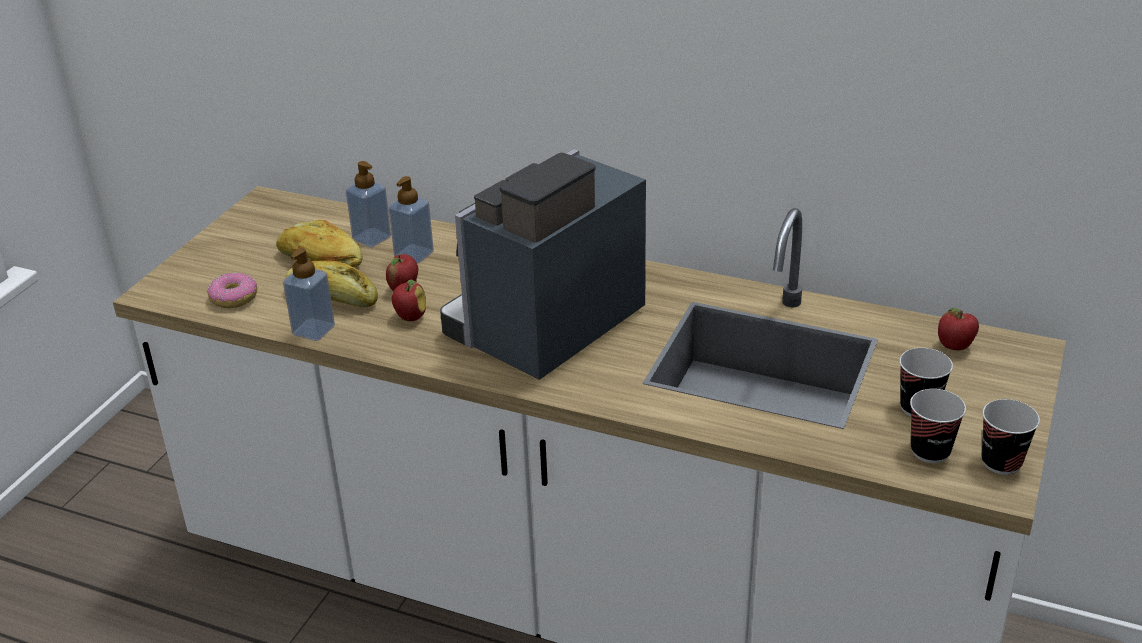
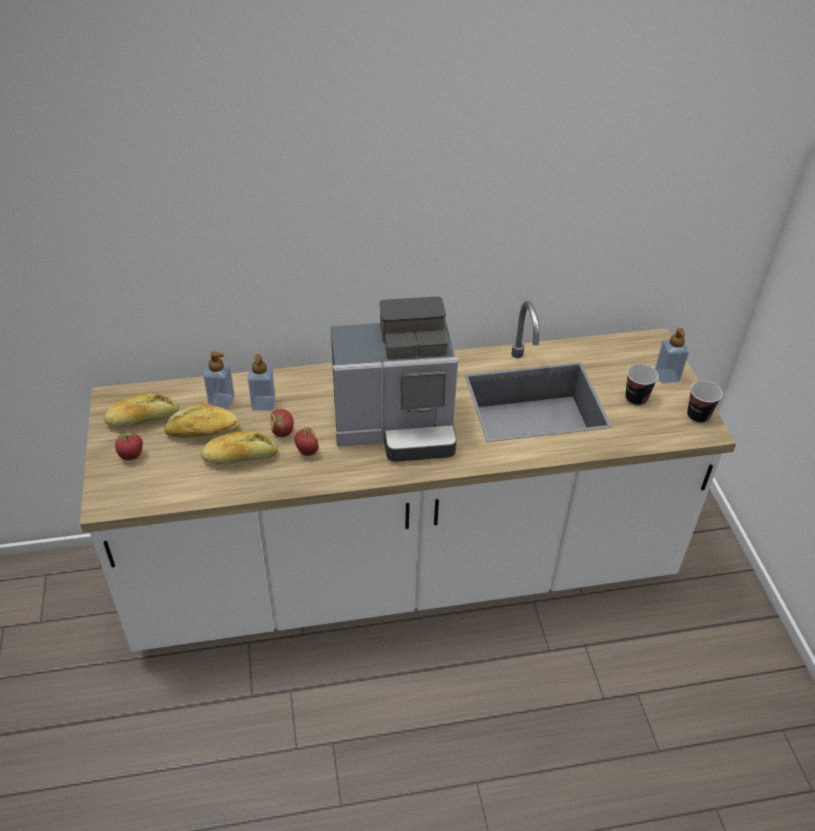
camera: 35 degrees left, 10 degrees up
donut [207,273,257,308] -> none
soap dispenser [283,248,335,341] -> soap dispenser moved to [655,328,689,384]
coffee machine [440,149,646,380] -> coffee machine turned 105 degrees counterclockwise [331,296,458,462]
cup [910,389,966,463] -> none
apple [938,308,979,350] -> apple moved to [115,434,143,460]
none -> bread [104,394,179,428]

